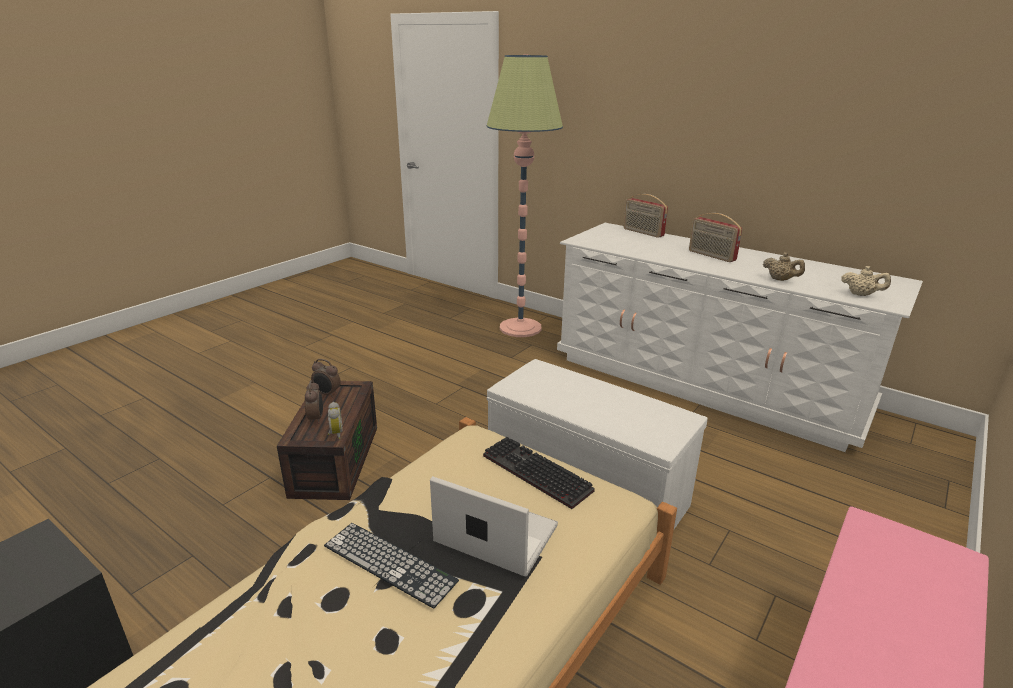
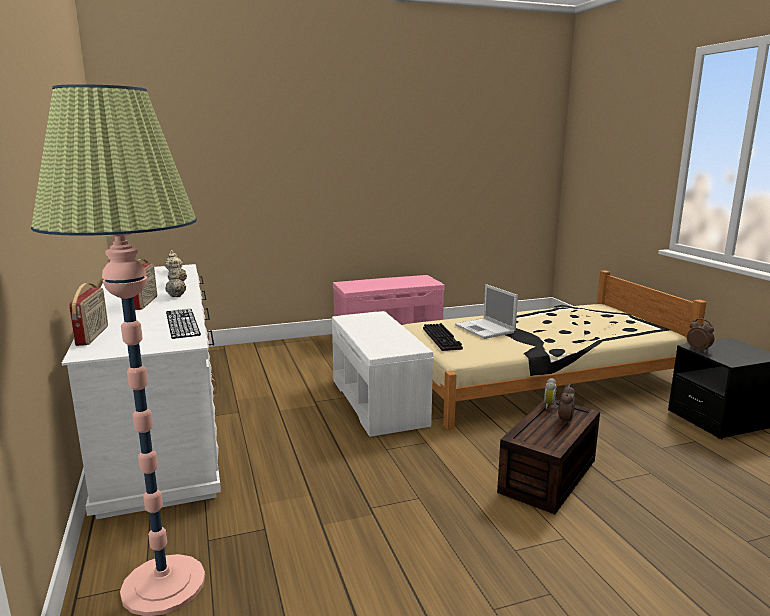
camera: 145 degrees left, 10 degrees down
alarm clock [311,359,341,397] -> alarm clock moved to [687,319,714,352]
keyboard [324,523,459,609] -> keyboard moved to [166,308,201,339]
none -> beige teapot [165,271,186,297]

